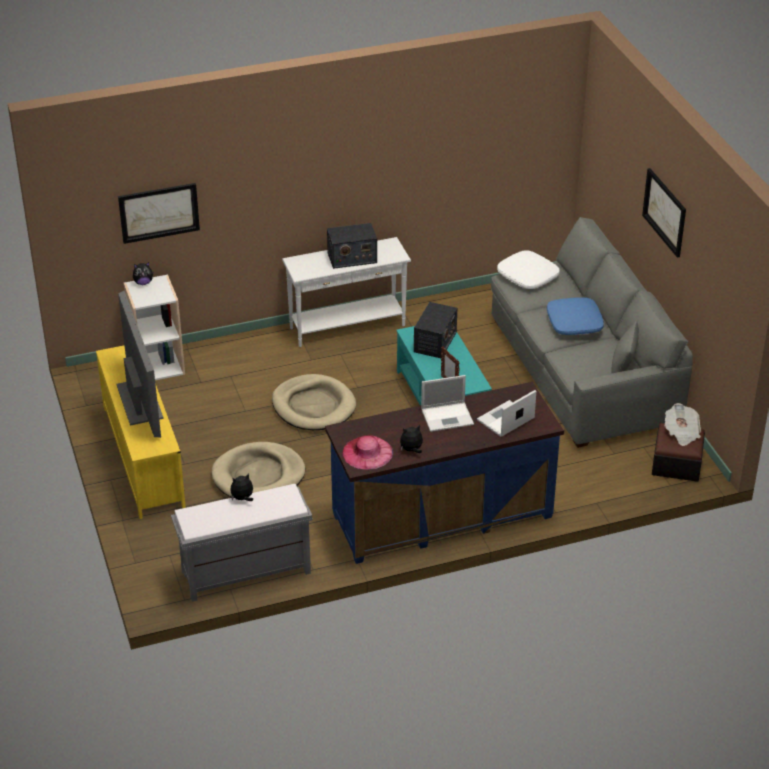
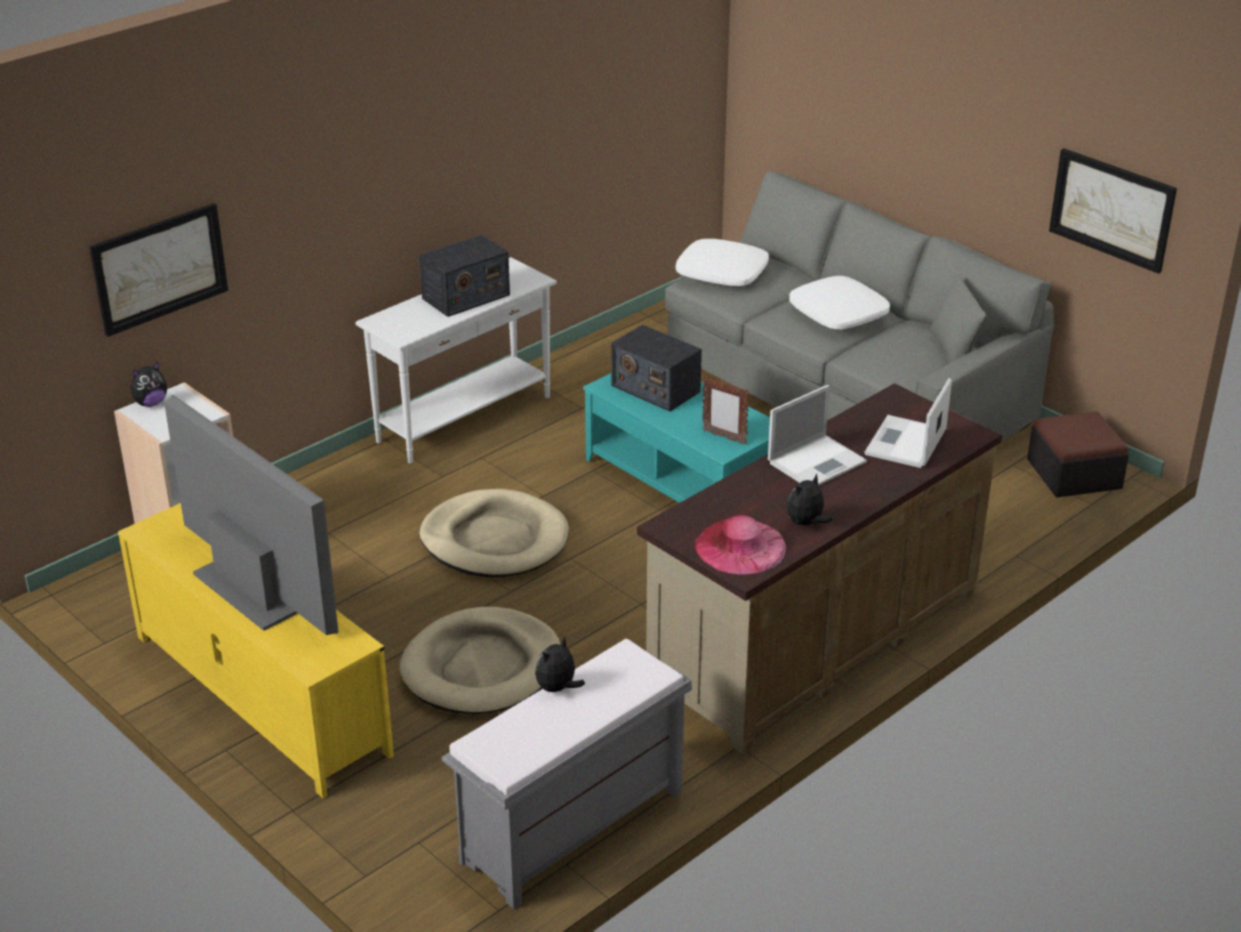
camera: 25 degrees left, 5 degrees down
blue cabinet [325,382,564,564] -> beige cabinet [637,383,1002,754]
radio [414,302,457,358] -> radio turned 135 degrees clockwise [611,325,702,411]
blue pillow [547,297,604,335] -> white pillow [789,276,890,329]
picture [642,168,686,258] -> picture moved to [1049,148,1177,274]
newspaper [664,403,701,446] -> none

